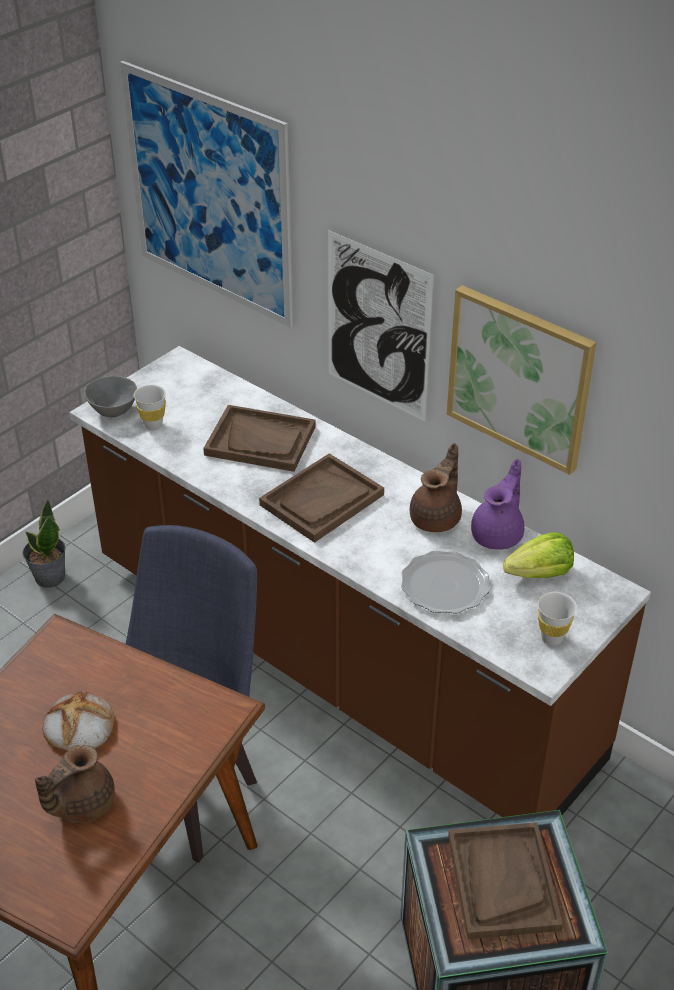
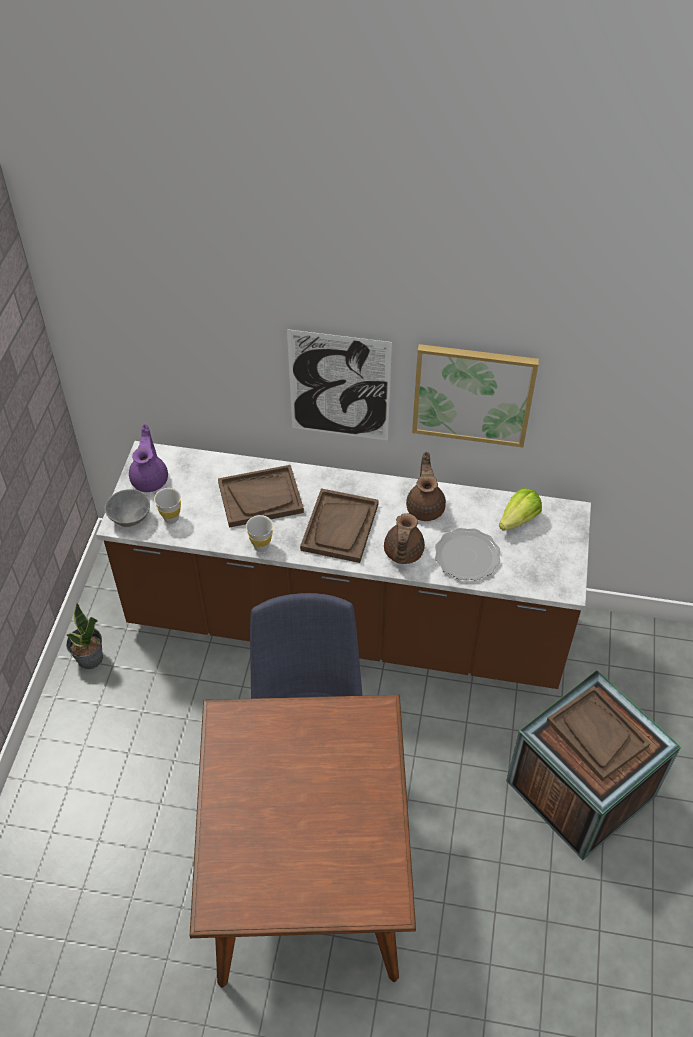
camera: 30 degrees left, 10 degrees up
brown teapot [35,745,115,823] -> brown teapot moved to [384,513,425,564]
bread [43,692,114,751] -> none
picture [120,61,293,328] -> none
purple teapot [471,459,525,550] -> purple teapot moved to [129,424,168,492]
white cup [538,592,577,645] -> white cup moved to [246,515,273,552]

